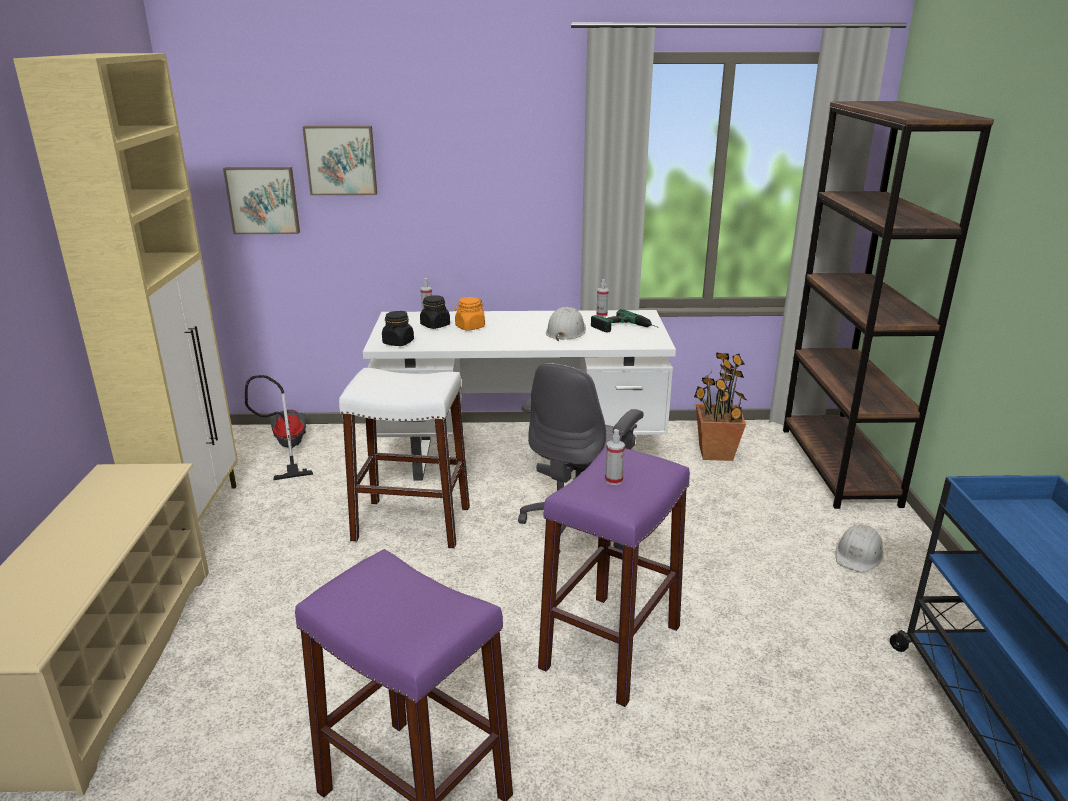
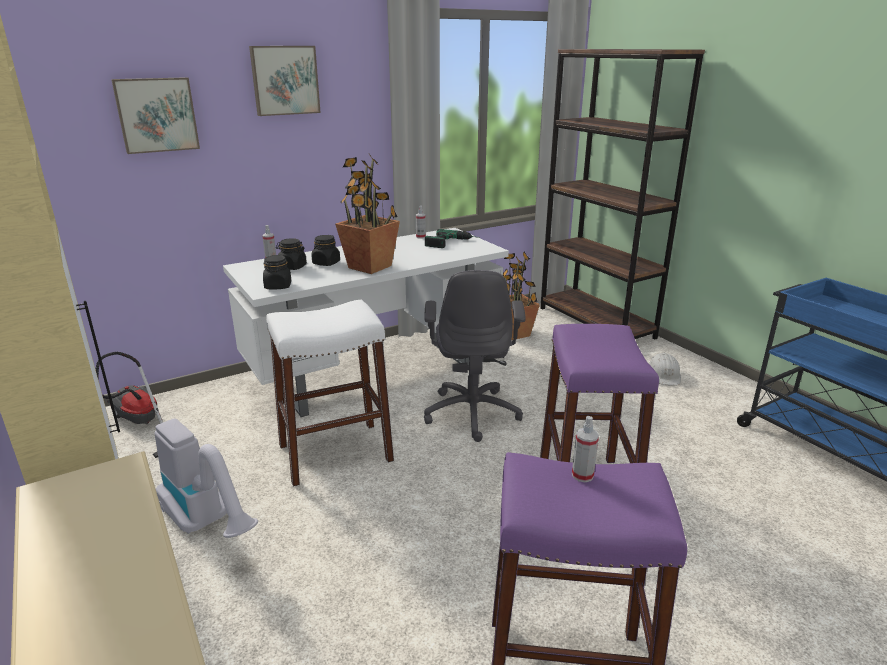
camera: 30 degrees left, 0 degrees up
picture [223,167,300,234] -> picture moved to [249,46,321,116]
orange jar [454,297,485,331] -> black jar [311,235,340,266]
white hard hat [546,307,586,341] -> none
spray bottle [605,429,625,485] -> spray bottle moved to [572,416,599,482]
none -> vacuum cleaner [154,419,258,538]
none -> potted plant [335,154,400,274]

